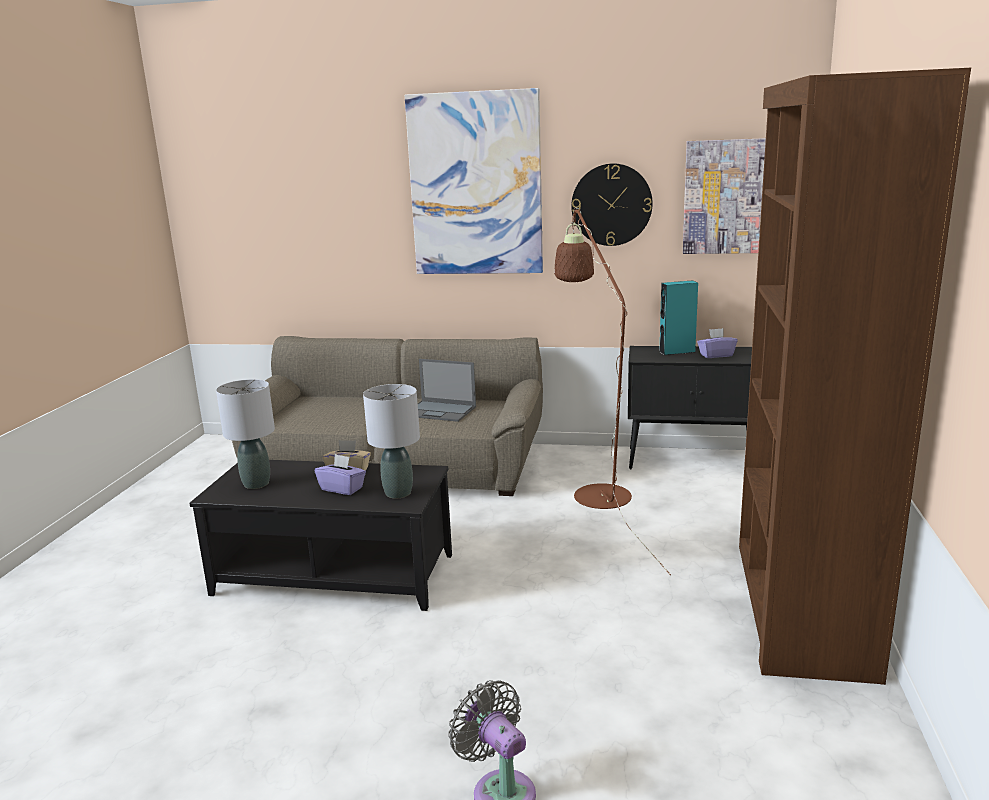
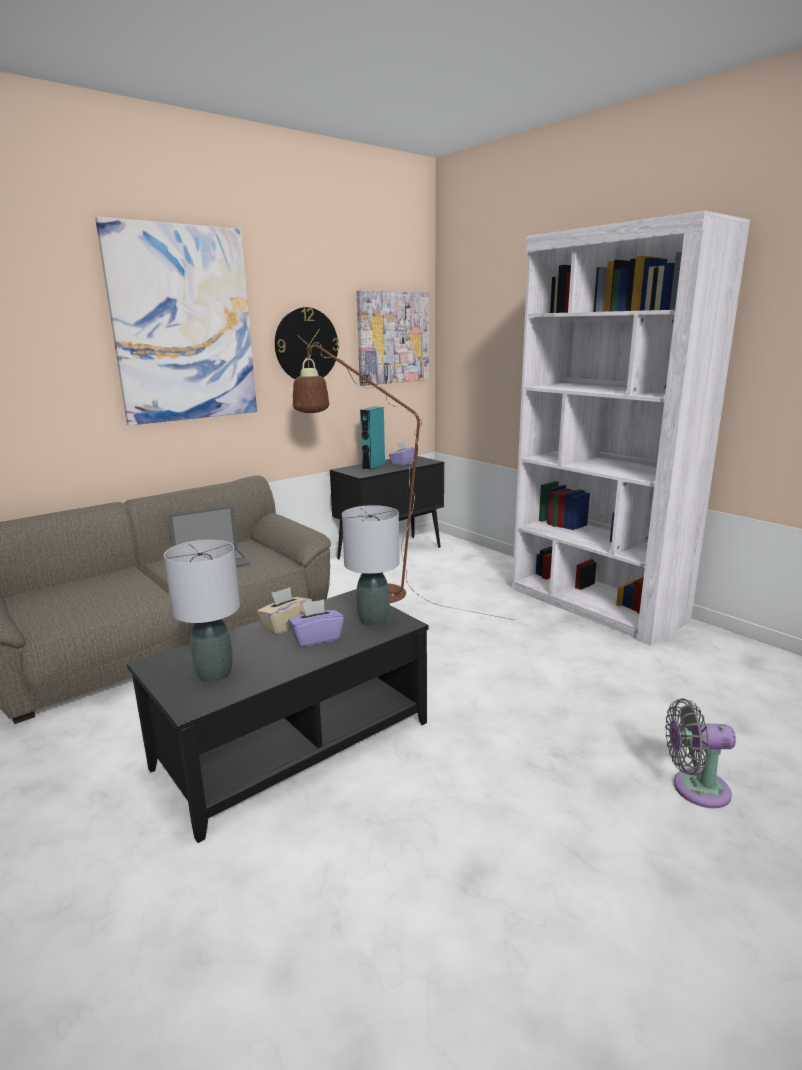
camera: 50 degrees left, 0 degrees up
brown bookcase [739,68,971,685] -> white bookcase [512,211,750,646]

